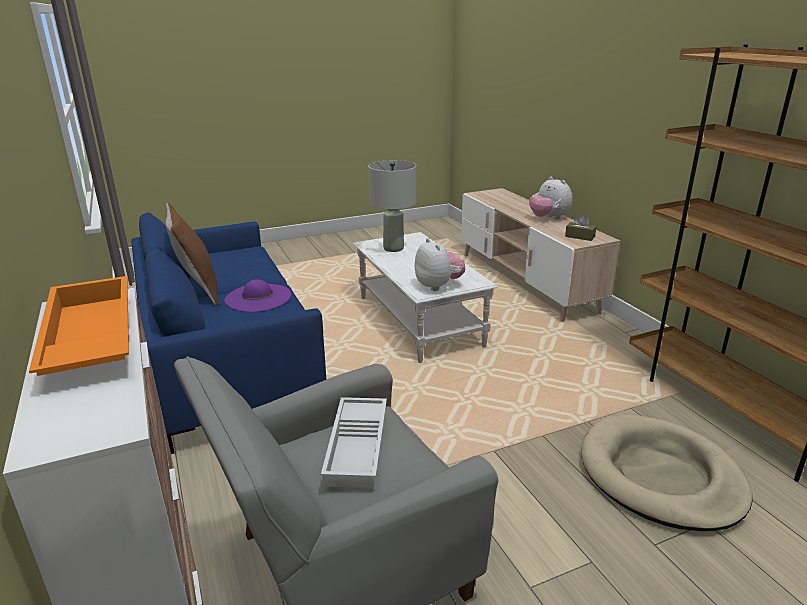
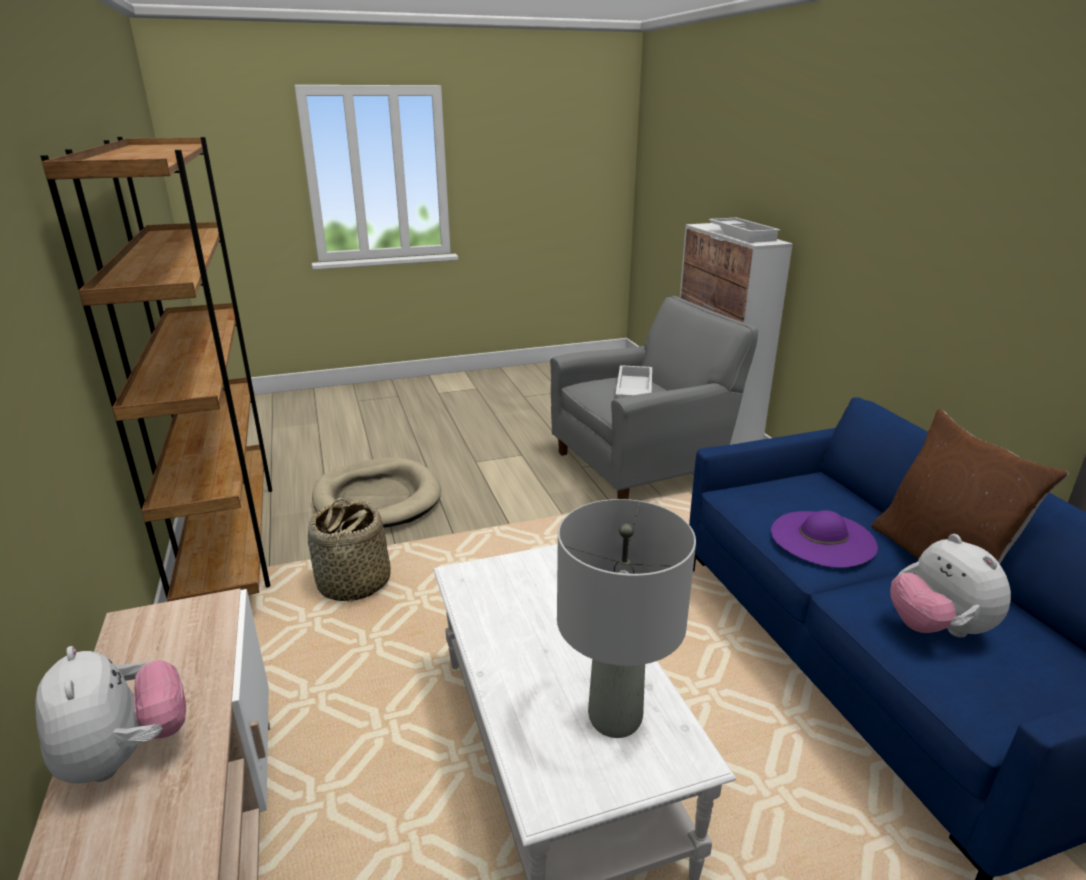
camera: 175 degrees left, 0 degrees up
orange tray [29,276,129,376] -> white tray [708,218,781,243]
plush toy [415,238,465,291] -> plush toy moved to [890,534,1011,637]
brown tissue box [565,215,597,241] -> none
none -> basket [308,498,391,602]

